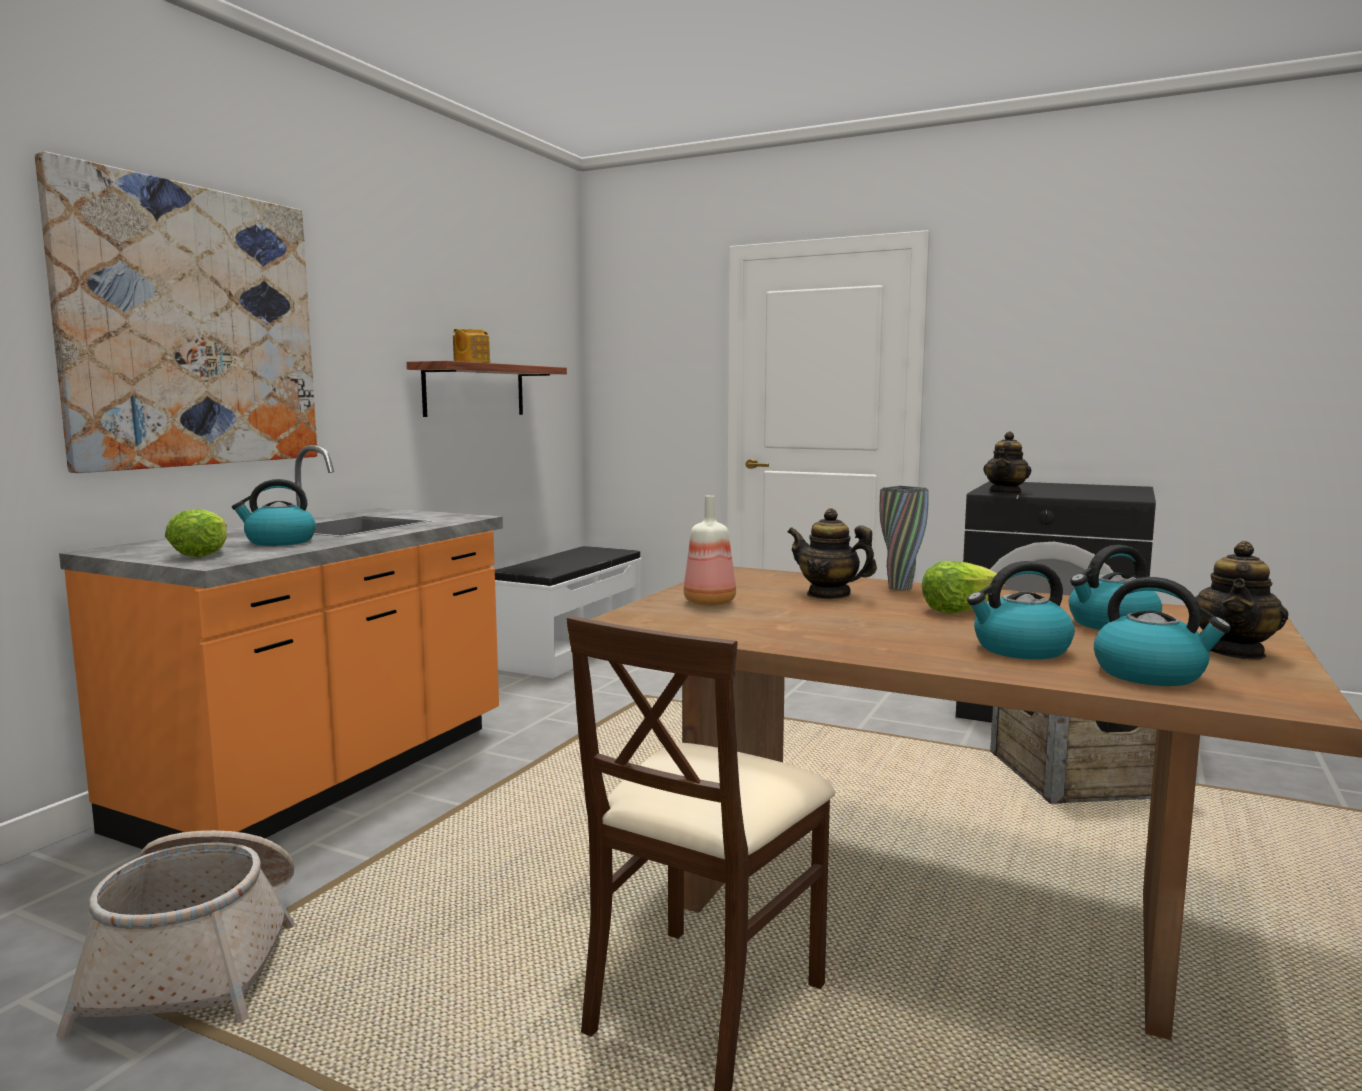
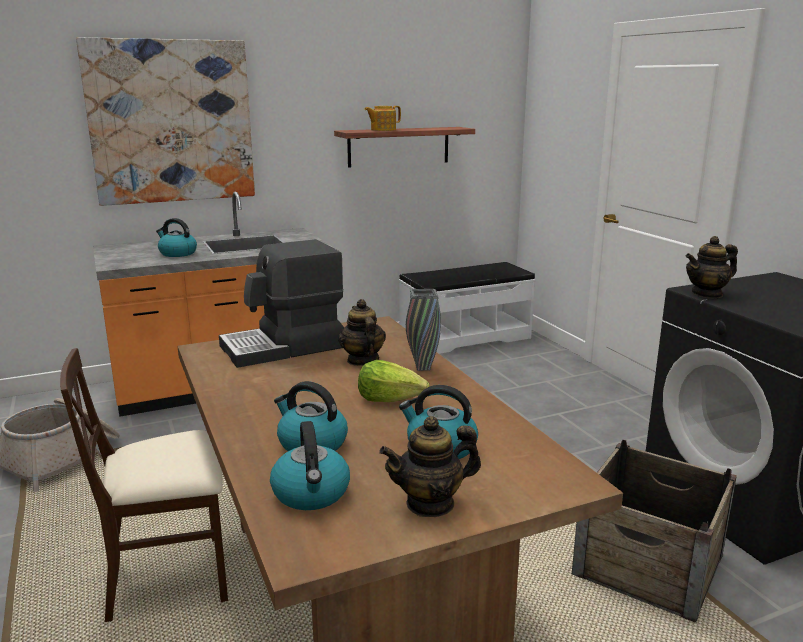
camera: 40 degrees right, 10 degrees up
lettuce [165,509,227,557] -> none
bottle [684,495,736,606] -> coffee machine [219,239,344,368]

